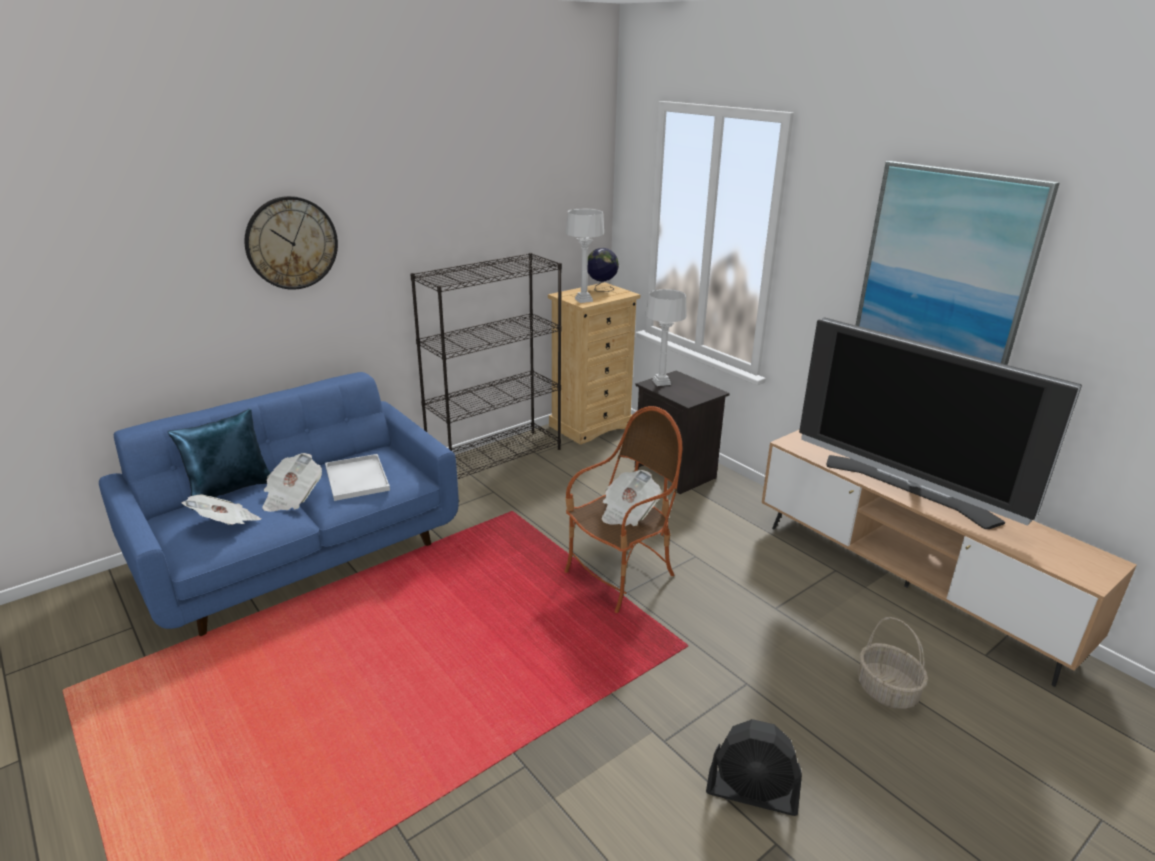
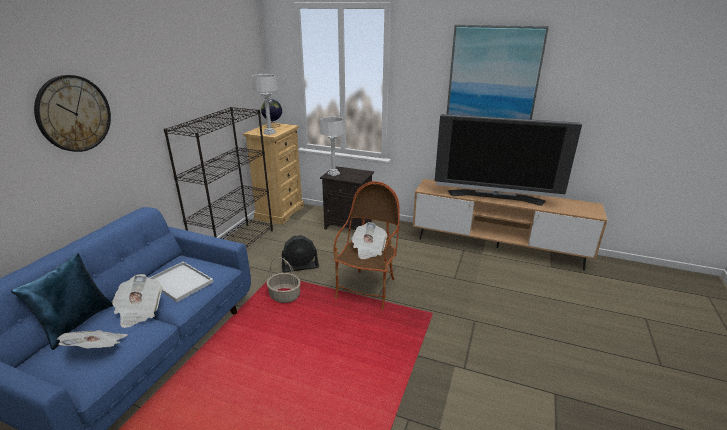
camera: 30 degrees left, 0 degrees up
black fan [706,719,802,816] -> black fan moved to [282,235,319,272]
basket [858,617,928,709] -> basket moved to [266,257,301,303]

